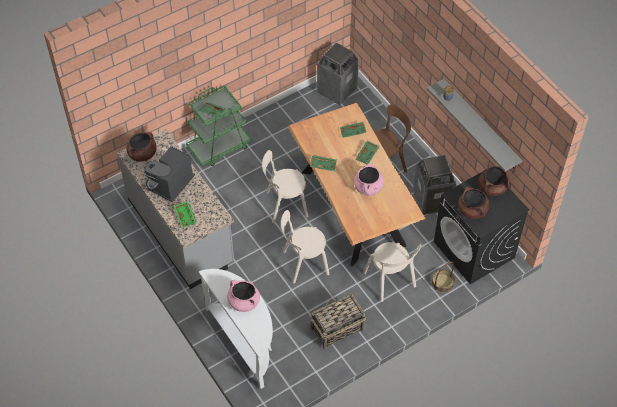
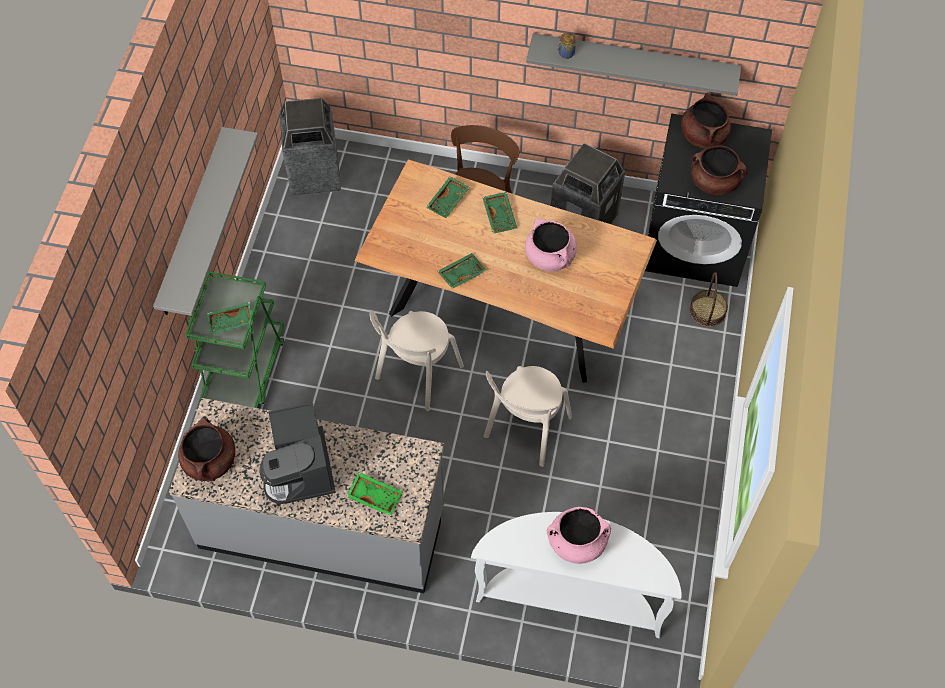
camera: 45 degrees left, 5 degrees up
basket [310,293,366,349] -> none
beige chair [364,242,421,302] -> none
none -> grey shelf [153,127,258,316]

